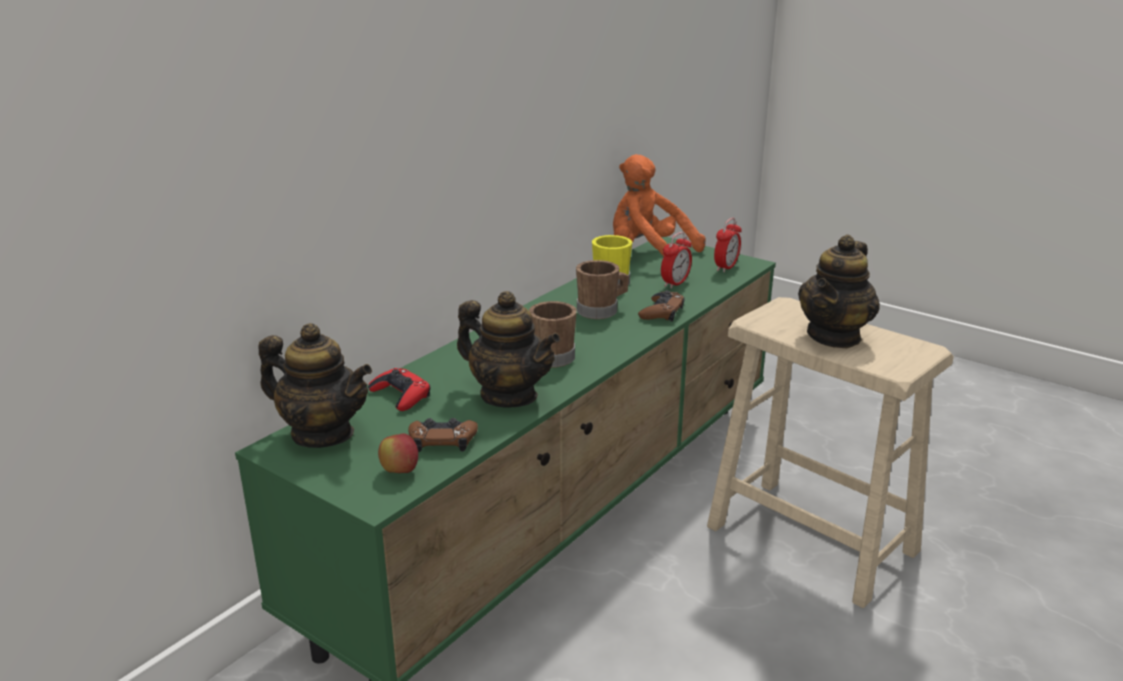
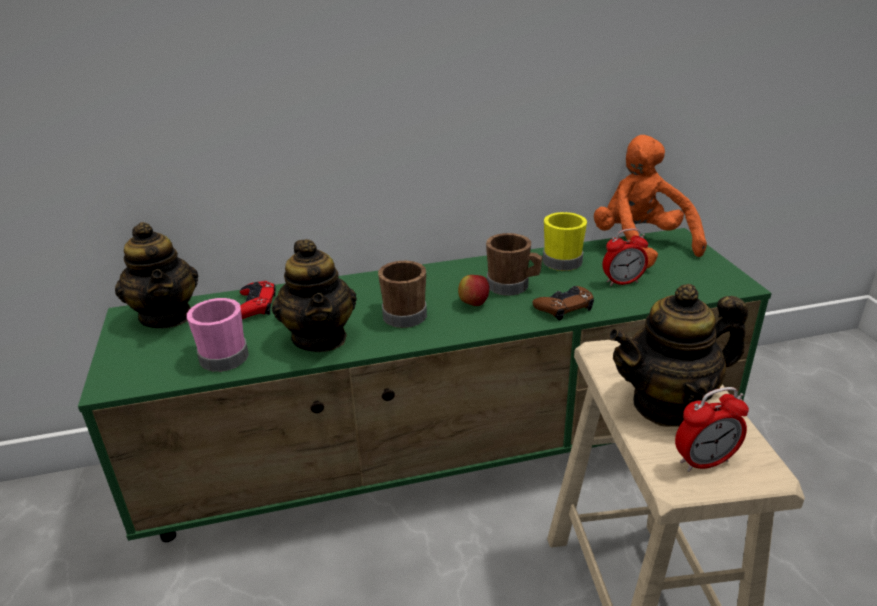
camera: 40 degrees right, 5 degrees up
apple [378,434,418,473] -> apple moved to [458,275,489,306]
brown game controller [408,418,478,452] -> pink mug [187,298,249,372]
alarm clock [714,218,742,272] -> alarm clock moved to [675,387,749,472]

